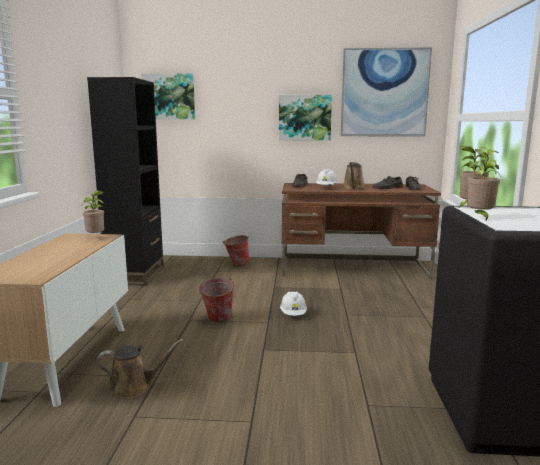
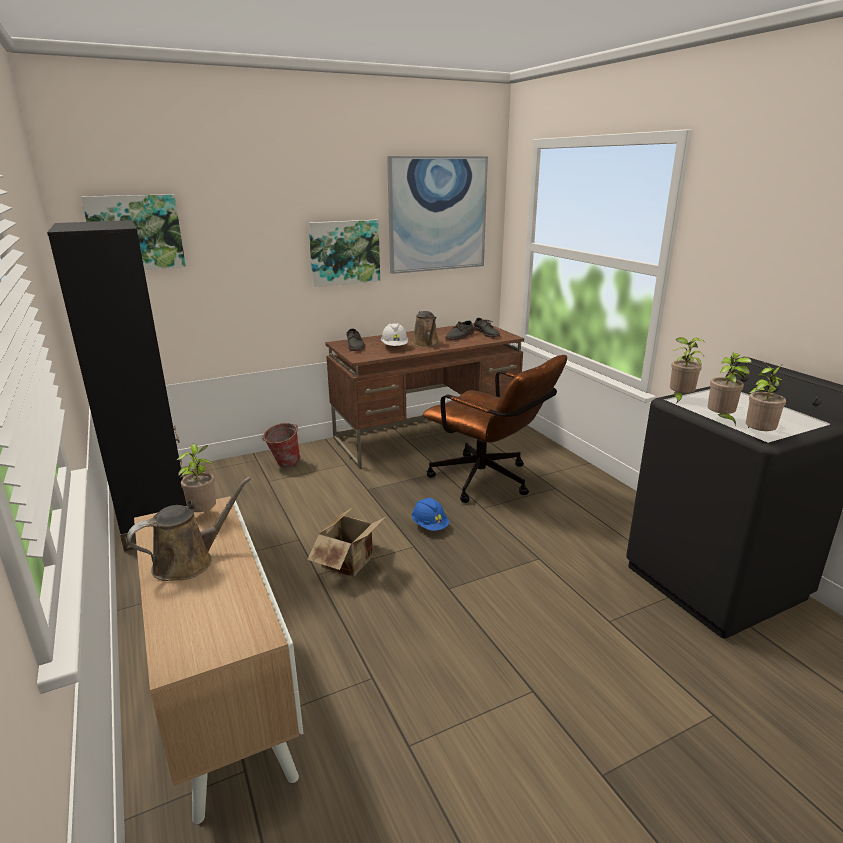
camera: 30 degrees left, 10 degrees up
brown watering can [96,339,183,399] -> brown watering can moved to [127,477,251,581]
bucket [197,277,234,322] -> cardboard box [307,508,387,577]
white hard hat [280,292,307,316] -> blue hard hat [412,498,449,531]
none -> brown office chair [423,355,567,503]
none -> potted plant [746,364,786,431]

